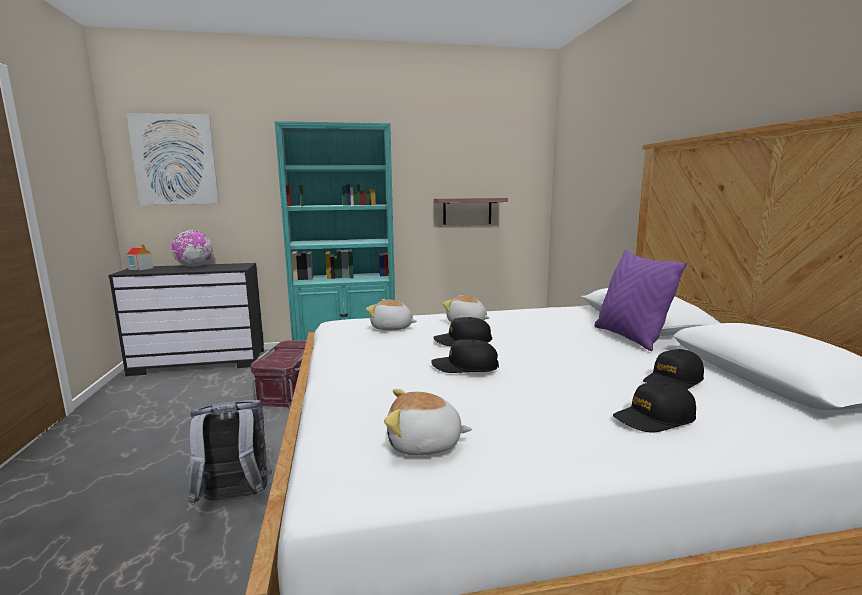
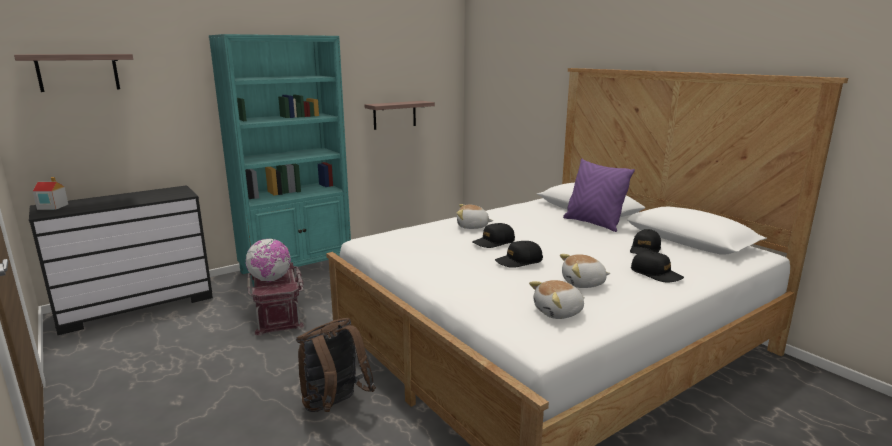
camera: 25 degrees left, 5 degrees up
picture [126,113,219,205] -> shelf [14,54,133,92]
globe [171,230,213,267] -> globe moved to [246,239,291,282]
grey backpack [188,400,272,505] -> brown backpack [296,318,376,412]
plush toy [366,299,417,330] -> plush toy moved to [560,254,610,288]
black cap [613,382,696,432] -> black cap turned 90 degrees counterclockwise [631,251,684,282]

